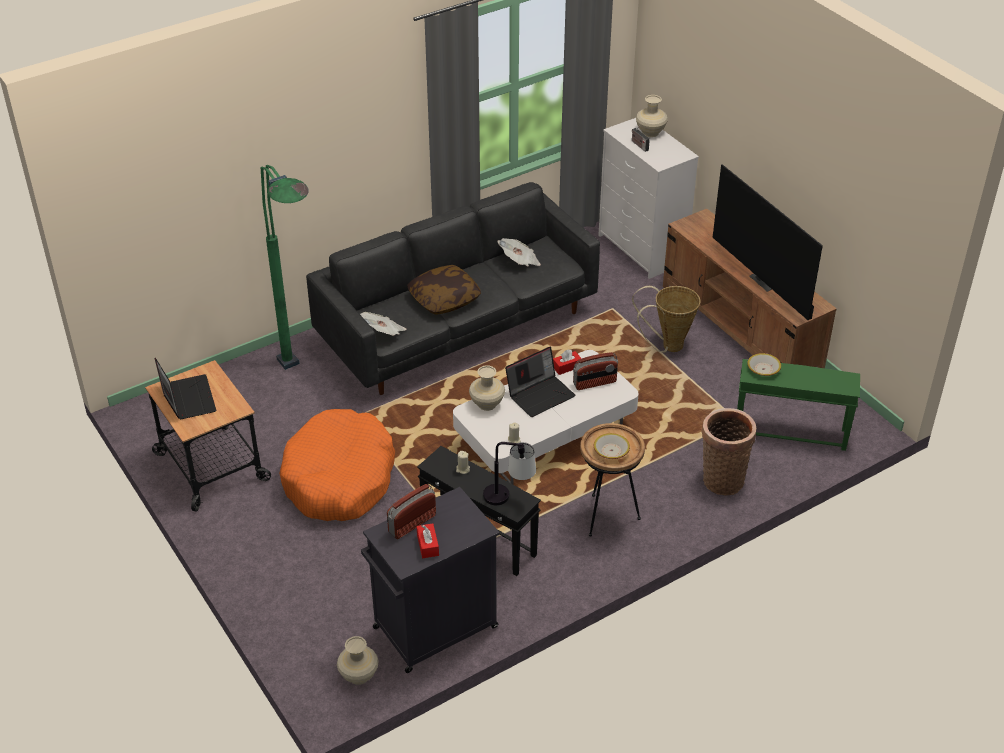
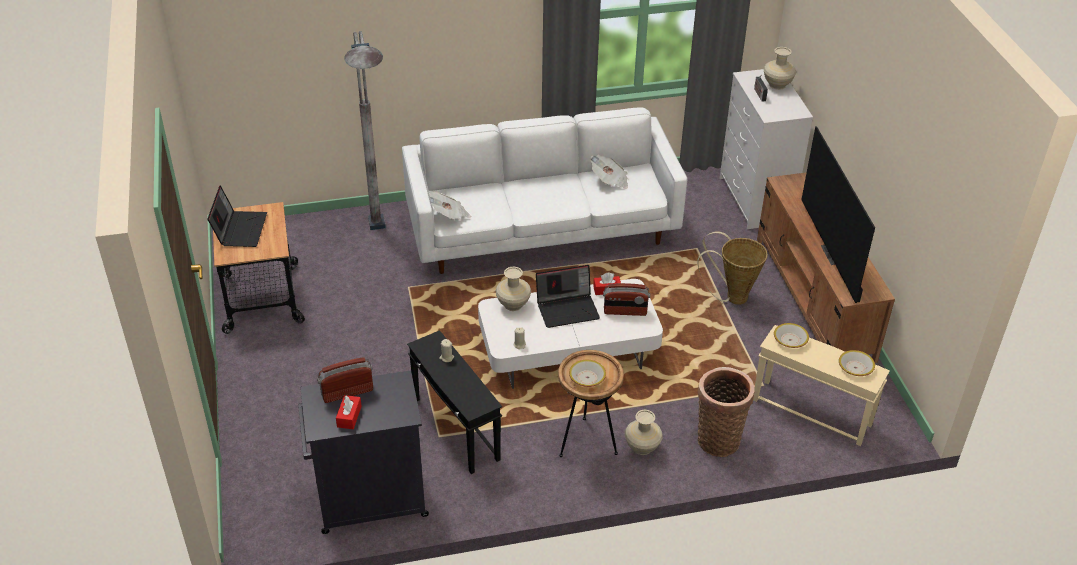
camera: 20 degrees right, 0 degrees up
green floor lamp [261,165,309,370] -> grey floor lamp [344,31,386,230]
orange dog bed [279,409,395,521] -> none
black sofa [306,182,600,395] -> white sofa [402,107,687,274]
beige vase [337,636,379,685] -> beige vase moved to [625,410,663,455]
pillow [407,265,481,315] -> none
table lamp [483,442,536,505] -> none
green side table [737,359,860,451] -> beige side table [753,325,890,446]
none -> bowl [839,350,875,376]

